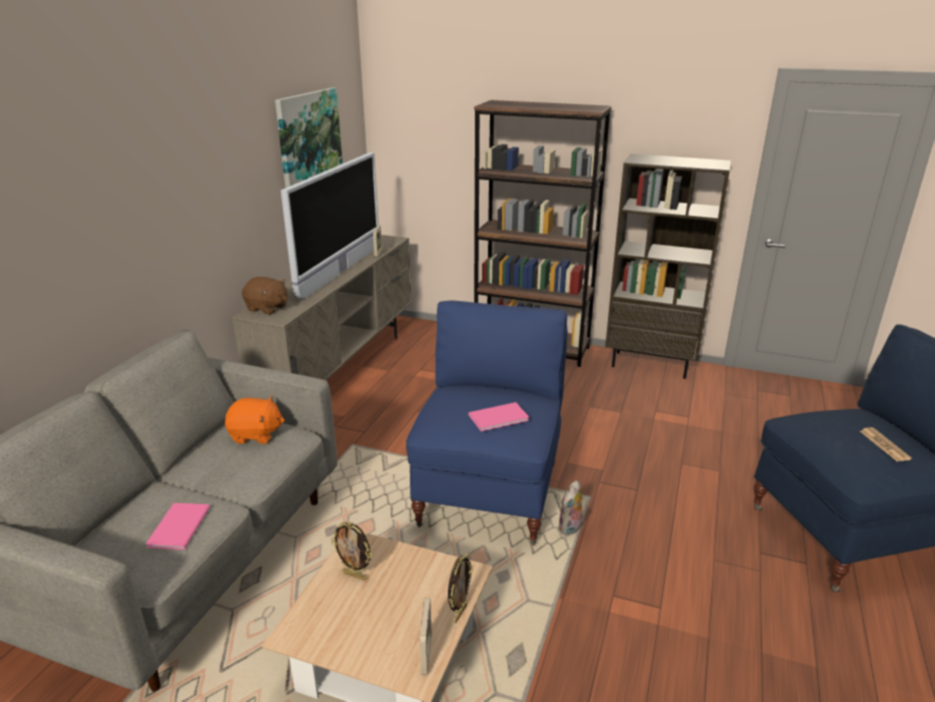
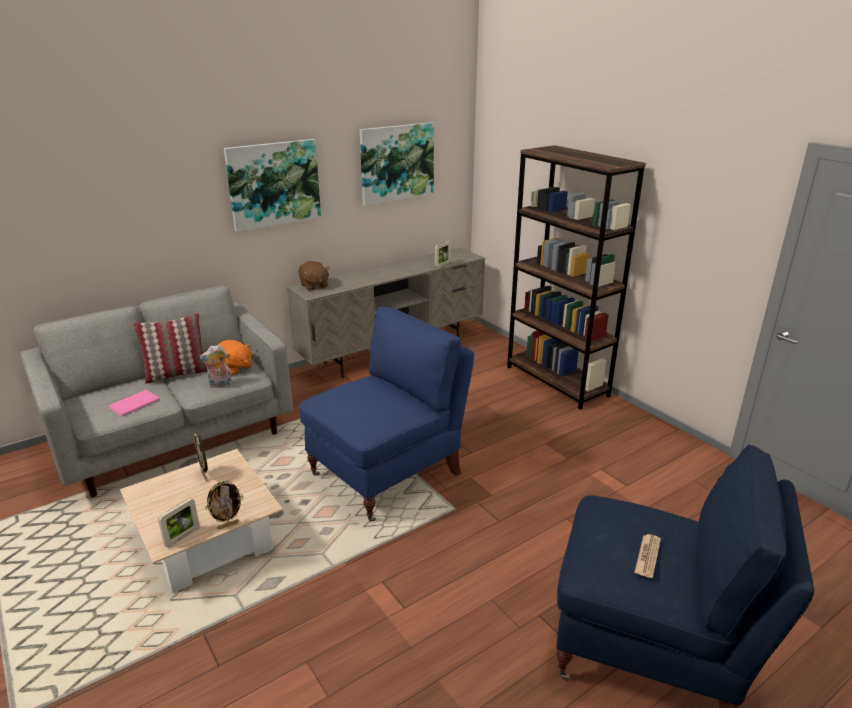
camera: 35 degrees right, 0 degrees up
television [281,152,379,299] -> none
pink book [468,402,529,431] -> none
plush toy [559,481,585,536] -> plush toy moved to [200,344,233,388]
brown bookcase [605,154,731,379] -> none
none -> pillow [133,313,207,384]
none -> picture [224,139,321,232]

